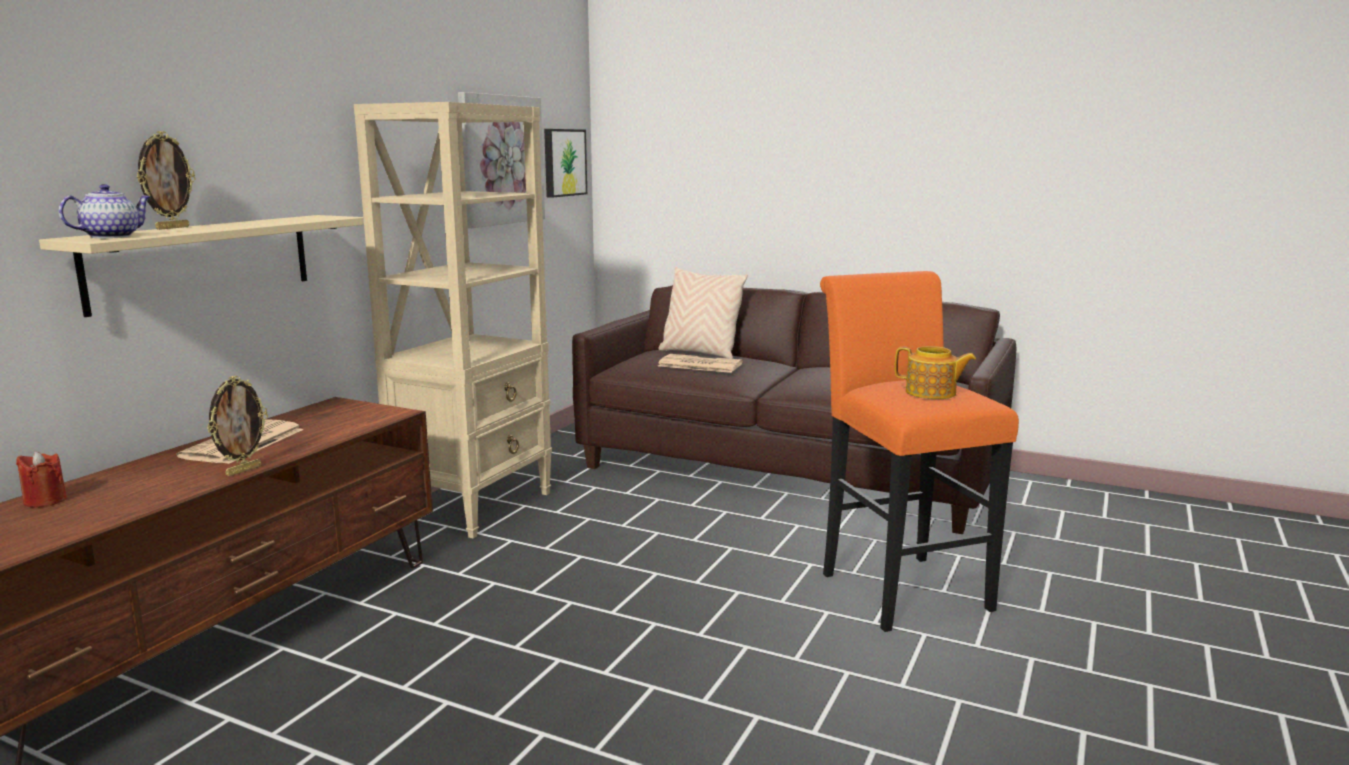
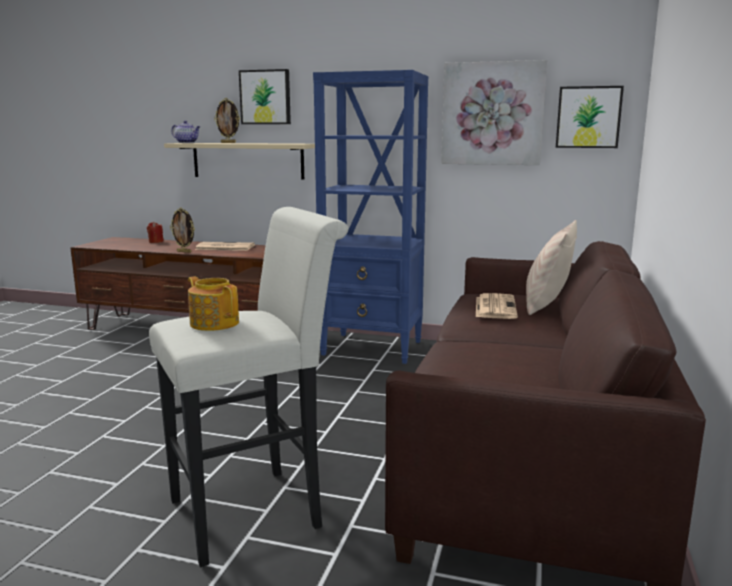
camera: 80 degrees right, 0 degrees up
beige bookcase [354,102,552,539] -> blue bookcase [313,70,428,364]
orange stool [820,271,1019,632] -> white stool [149,207,348,567]
teapot [895,346,976,399] -> teapot turned 120 degrees clockwise [188,276,239,331]
none -> picture [239,69,291,124]

